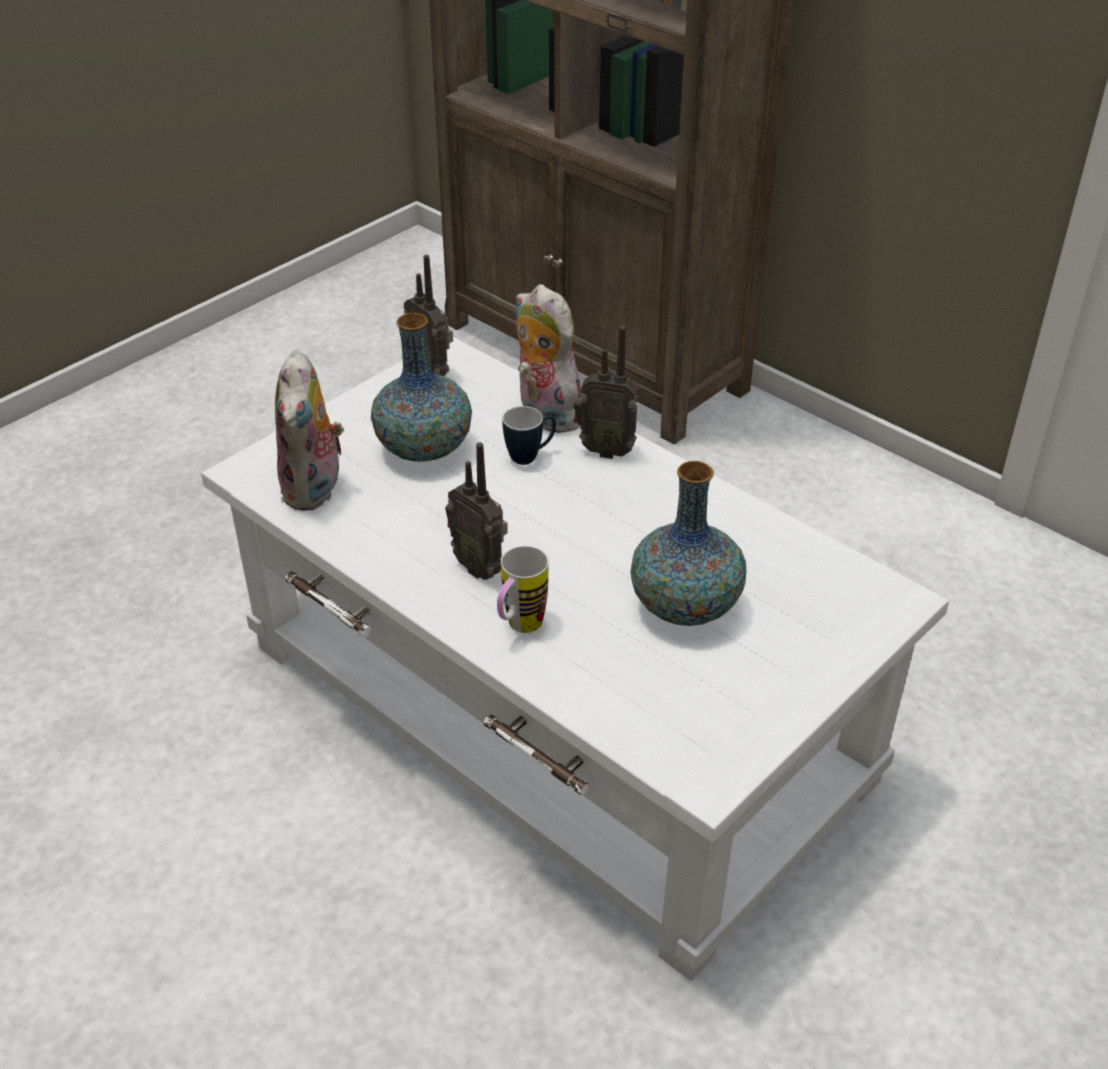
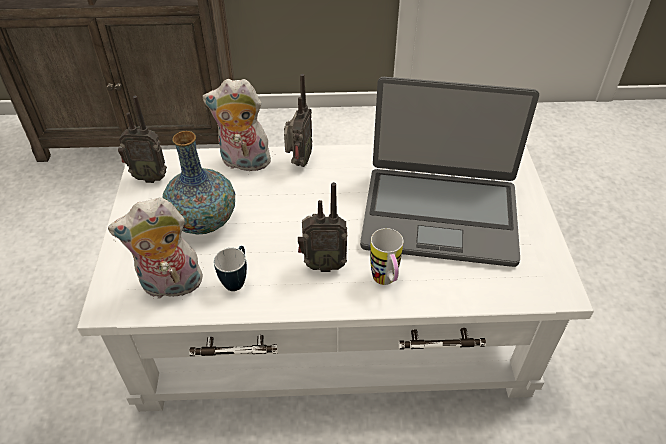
camera: 45 degrees left, 5 degrees up
plush toy [275,350,344,511] -> plush toy turned 120 degrees clockwise [108,197,203,300]
mug [503,406,556,465] -> mug moved to [214,246,247,291]
radio [574,326,638,459] -> radio turned 45 degrees counterclockwise [284,74,312,167]
vase [630,461,746,626] -> laptop [360,77,539,267]

